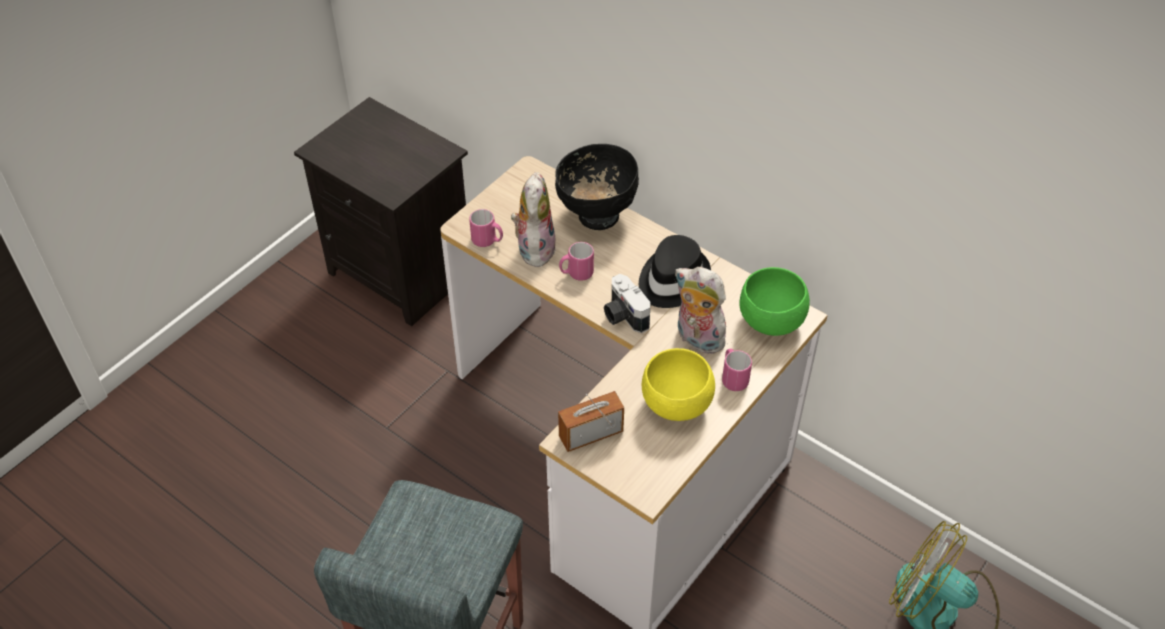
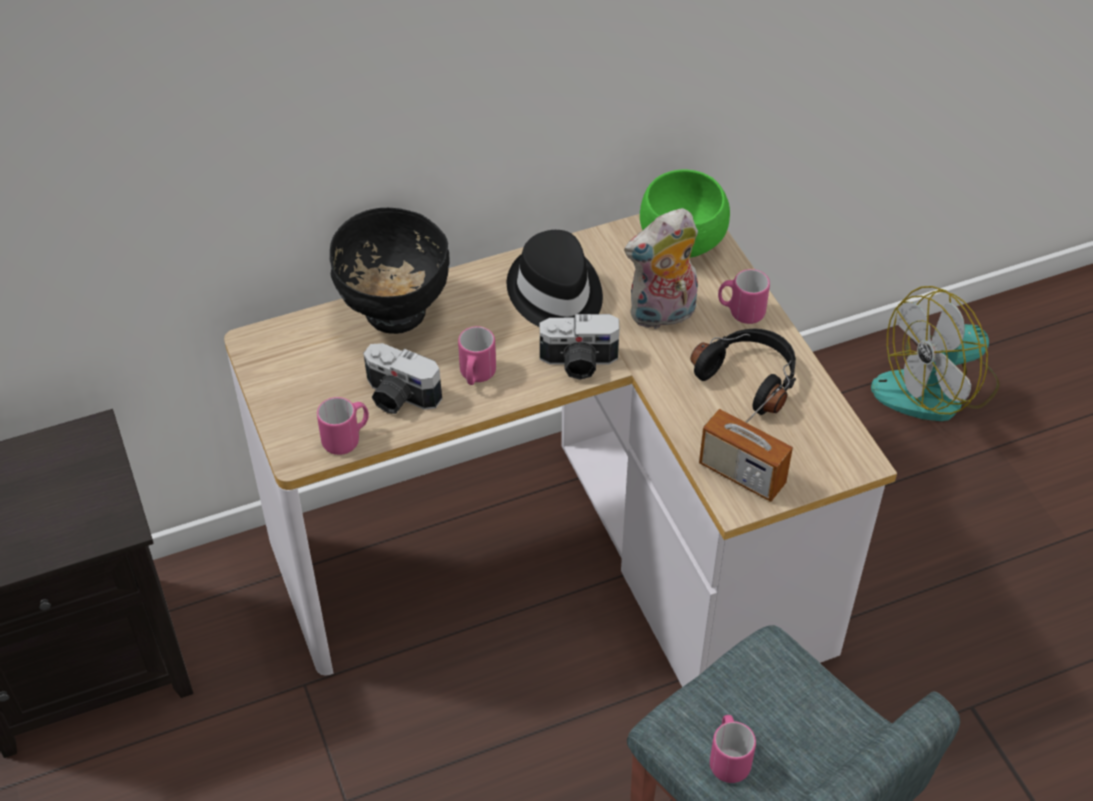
camera: 60 degrees left, 0 degrees up
plush toy [511,172,556,267] -> camera [363,343,442,414]
radio [558,391,624,452] -> radio turned 60 degrees counterclockwise [699,388,793,502]
yellow bowl [642,348,715,421] -> black headphones [690,328,796,415]
none -> pink mug [710,715,756,783]

